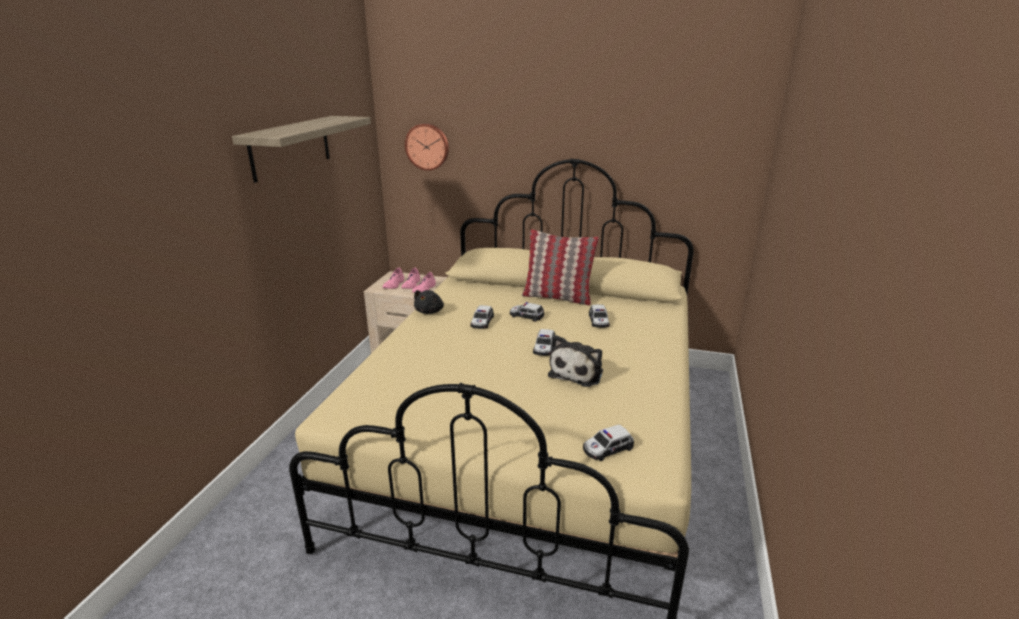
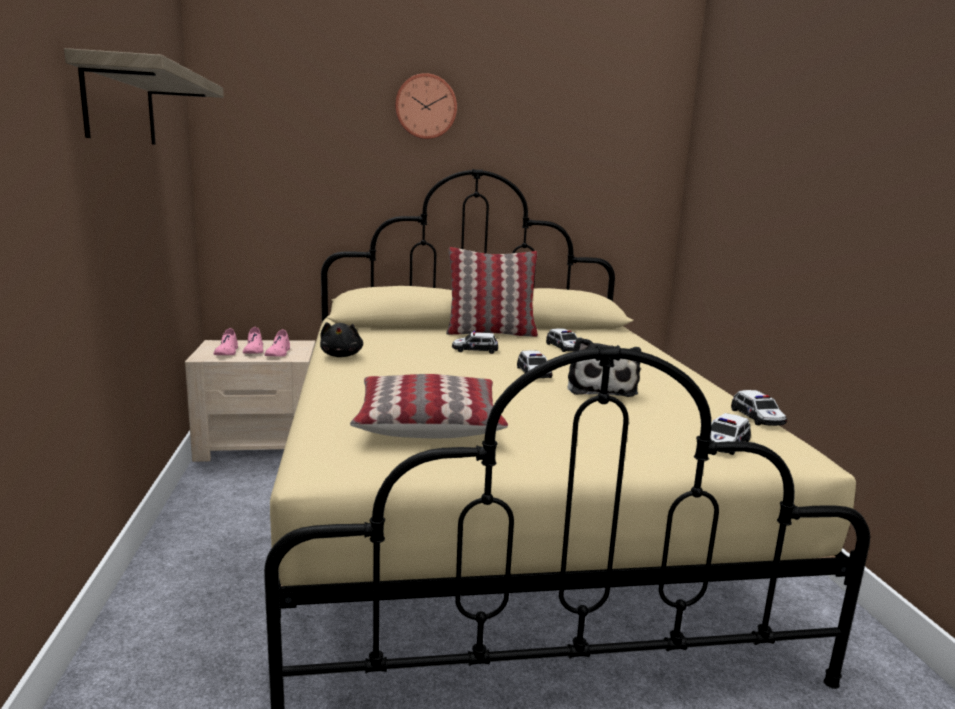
camera: 25 degrees left, 10 degrees down
wall clock [405,123,449,171] -> wall clock moved to [395,73,457,139]
toy car [470,305,494,329] -> toy car moved to [731,390,787,426]
none -> pillow [350,374,508,438]

